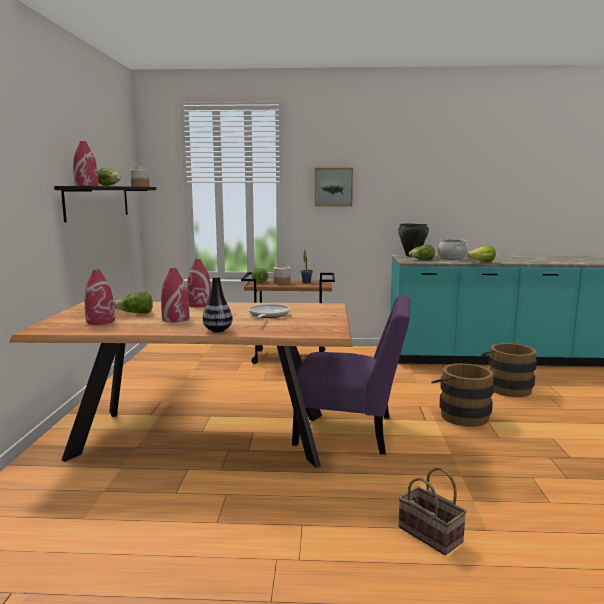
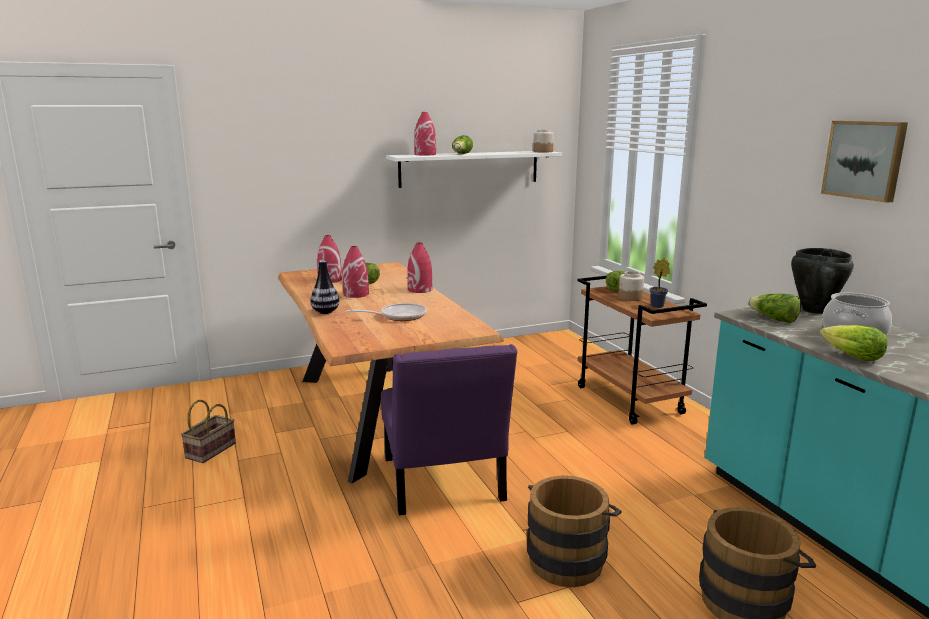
camera: 65 degrees right, 5 degrees up
black shelf [54,186,156,222] -> white shelf [386,151,562,188]
picture [315,168,353,207] -> picture moved to [821,121,908,203]
basket [398,467,467,555] -> basket moved to [181,400,236,463]

